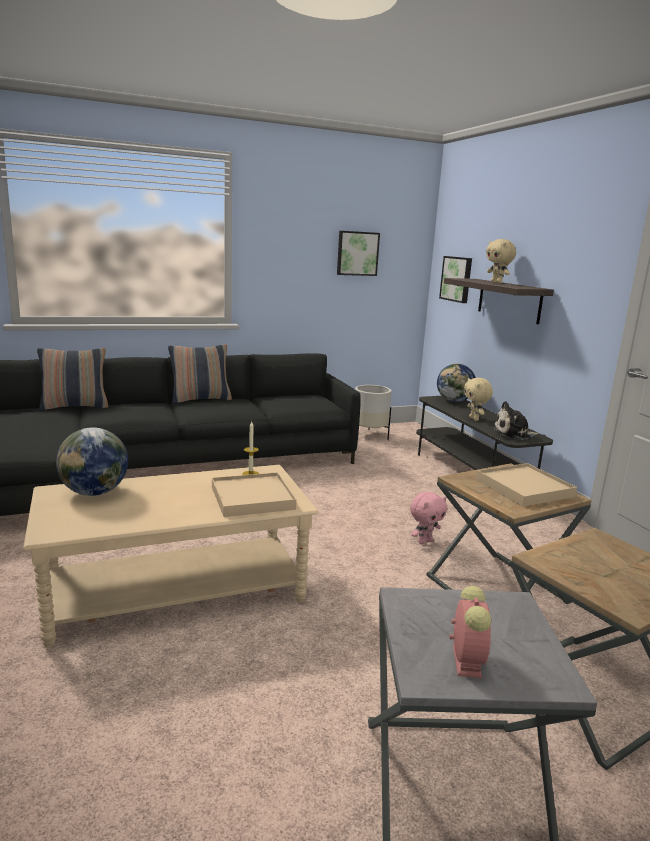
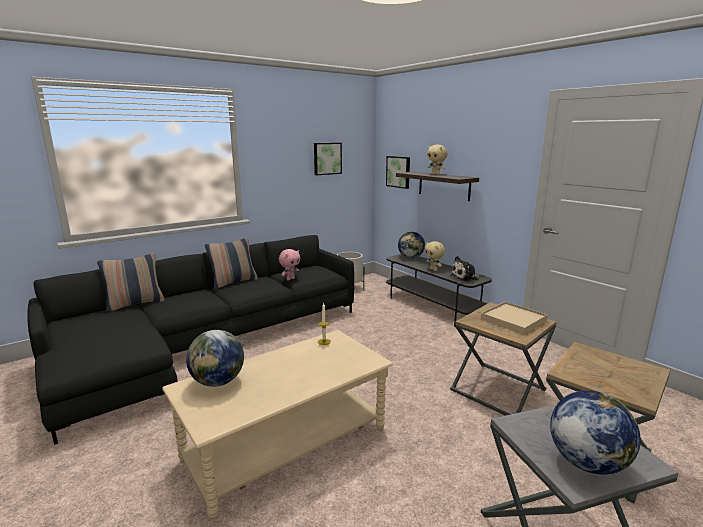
camera: 15 degrees left, 0 degrees up
beige tray [212,472,297,517] -> none
pink plush toy [410,492,447,545] -> pink plush toy moved to [279,249,300,281]
alarm clock [449,586,491,679] -> globe [550,390,641,475]

